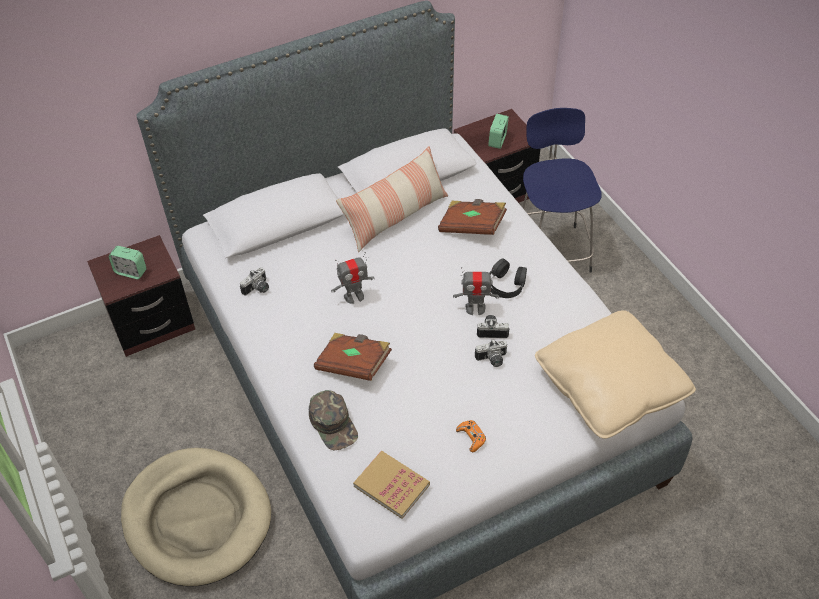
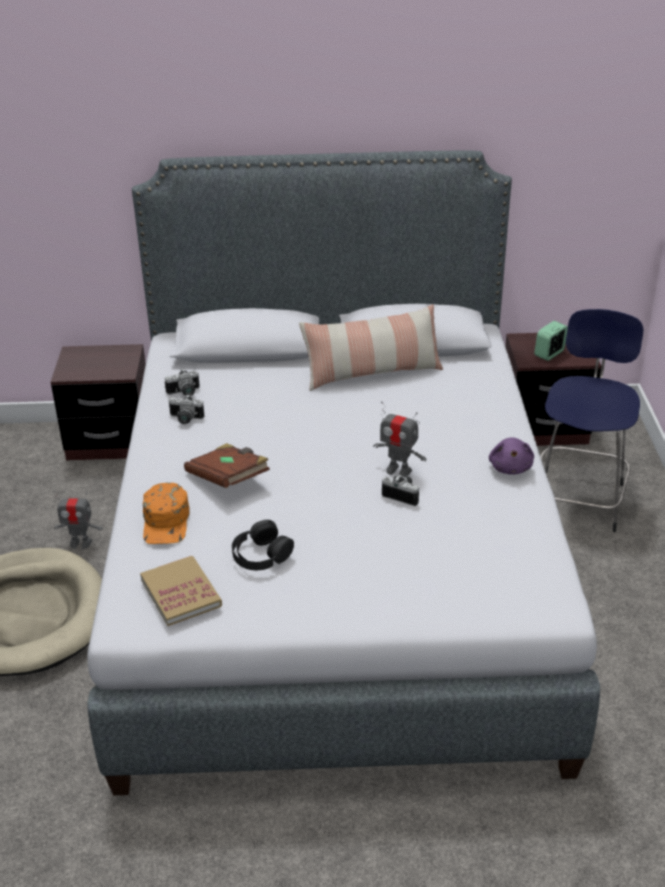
camera: 25 degrees right, 15 degrees down
alarm clock [109,246,147,279] -> none
green cap [309,390,358,451] -> orange cap [143,483,190,544]
toy robot [331,252,375,304] -> toy robot moved to [53,491,103,549]
brown book [438,199,507,235] -> none
orange game controller [456,420,486,452] -> none
camera [475,340,507,367] -> camera moved to [169,394,204,424]
black headphones [489,258,527,298] -> black headphones moved to [232,520,294,570]
beige pillow [535,310,696,439] -> none
none -> purple plush toy [489,437,534,475]

